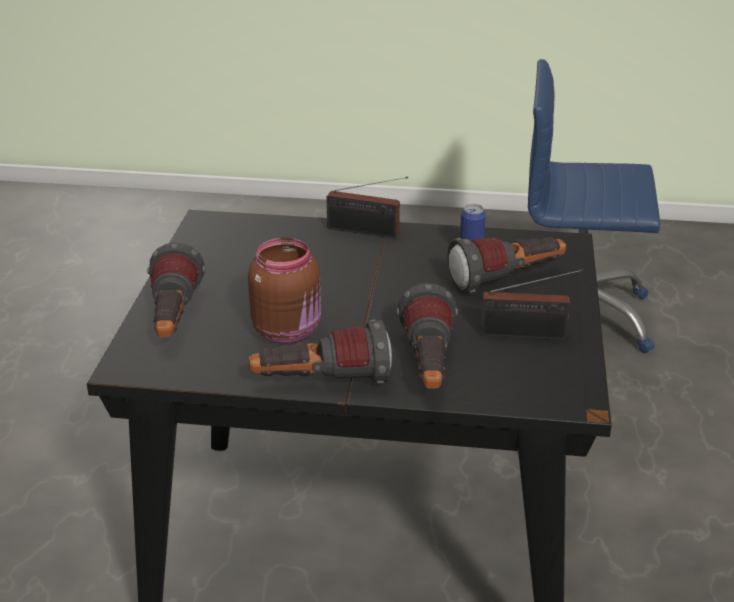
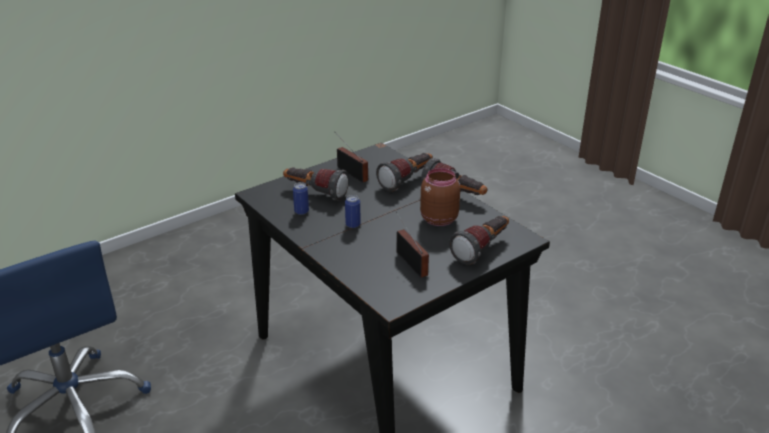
camera: 135 degrees left, 0 degrees up
radio [327,177,408,239] -> radio moved to [395,211,429,278]
none -> can [345,195,361,228]

